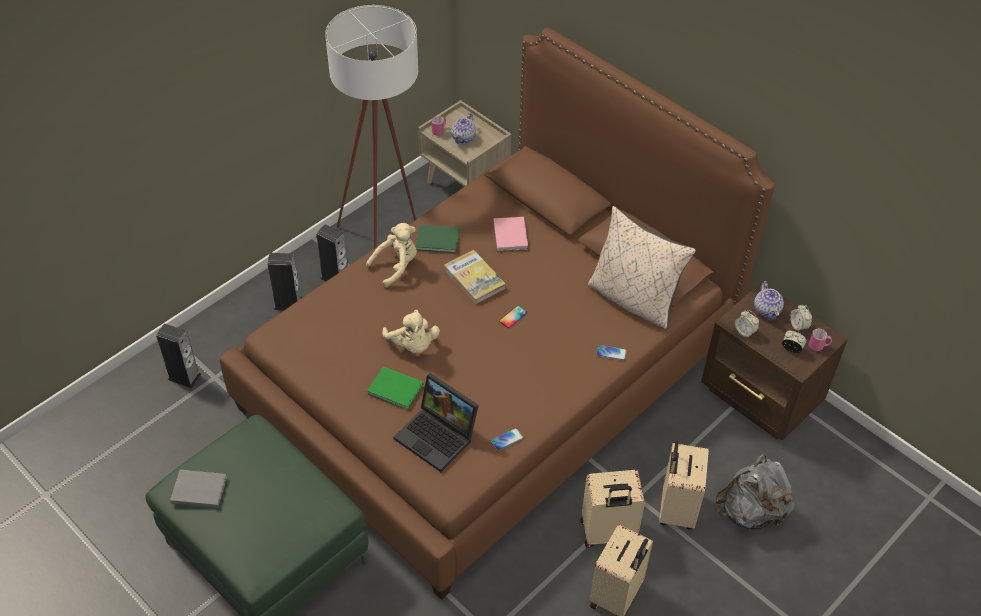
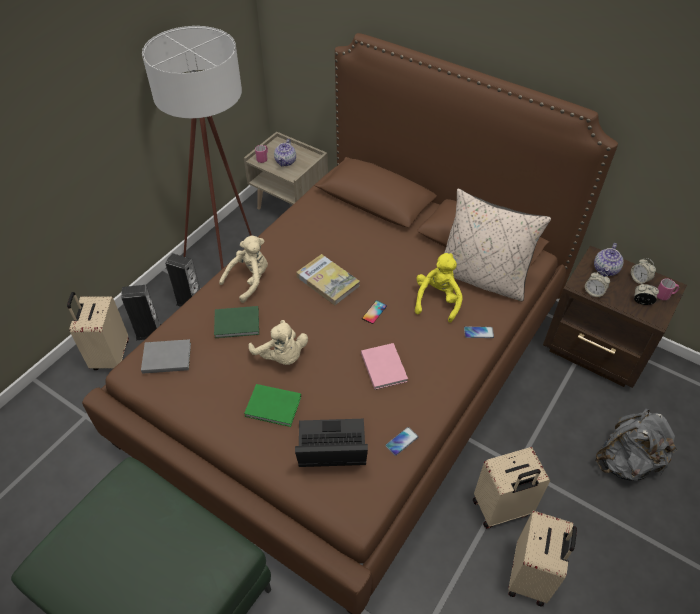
camera: 10 degrees left, 0 degrees up
speaker [156,324,201,388] -> none
grey book [170,470,227,508] -> grey book moved to [141,339,191,374]
laptop [394,373,479,472] -> laptop turned 150 degrees clockwise [295,419,368,467]
green book [415,225,460,253] -> green book moved to [214,306,259,338]
pink book [493,217,528,251] -> pink book moved to [361,343,408,390]
beige suitcase [659,441,709,530] -> beige suitcase moved to [67,292,129,370]
teapot [754,281,784,320] -> teapot turned 45 degrees clockwise [594,243,624,277]
none -> yellow plush toy [415,253,463,323]

